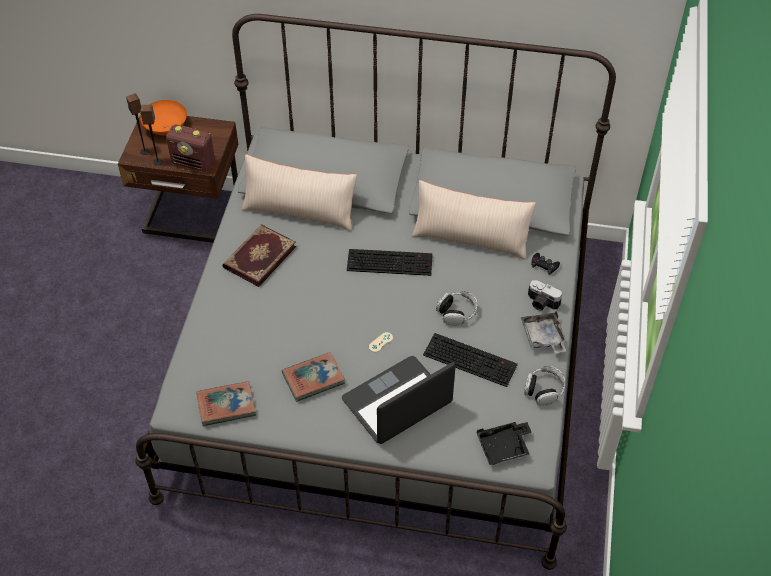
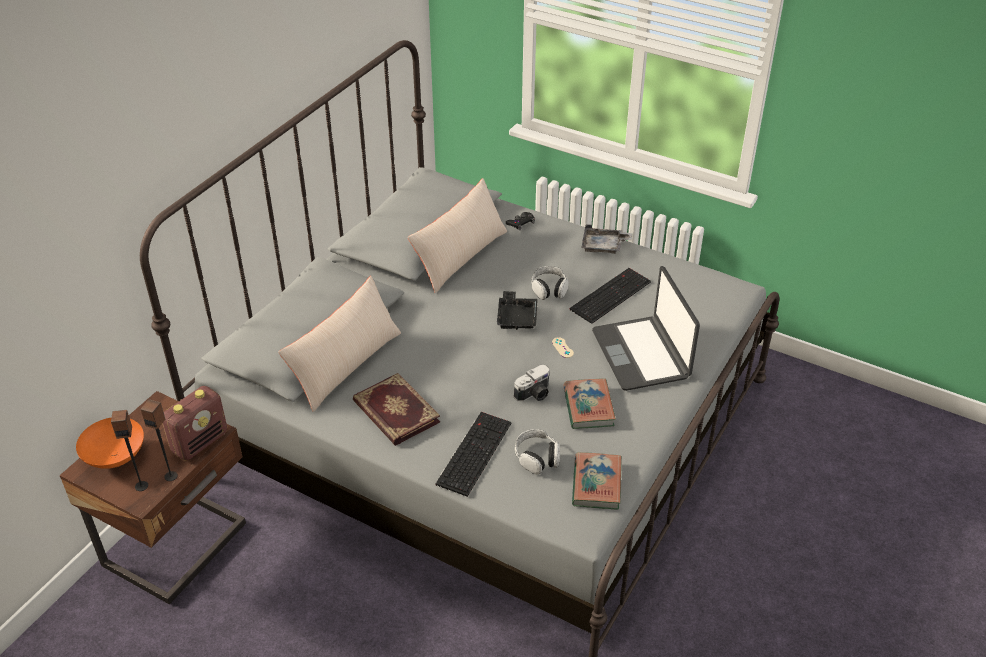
camera: 70 degrees left, 10 degrees down
keyboard [347,249,433,276] -> keyboard moved to [436,412,512,497]
black tray [477,422,532,465] -> black tray moved to [497,291,538,330]
headphones [524,366,566,406] -> headphones moved to [515,429,560,474]
camera [528,280,562,311] -> camera moved to [514,365,550,401]

